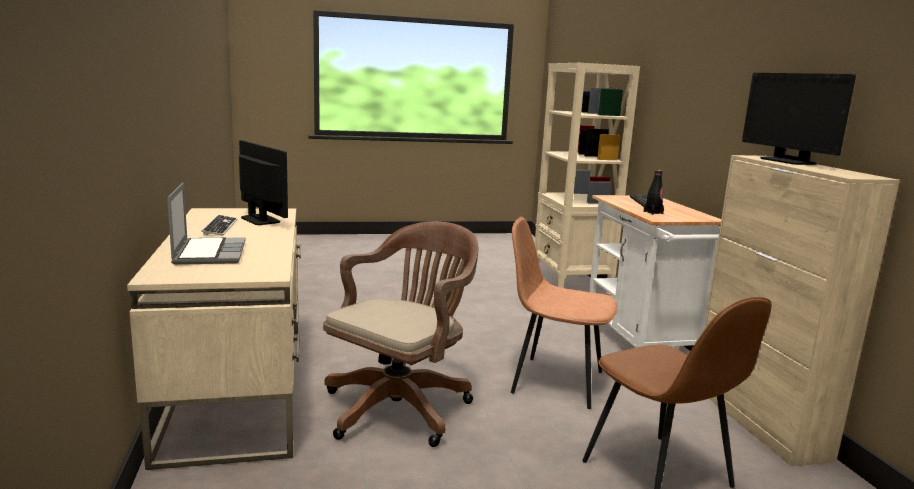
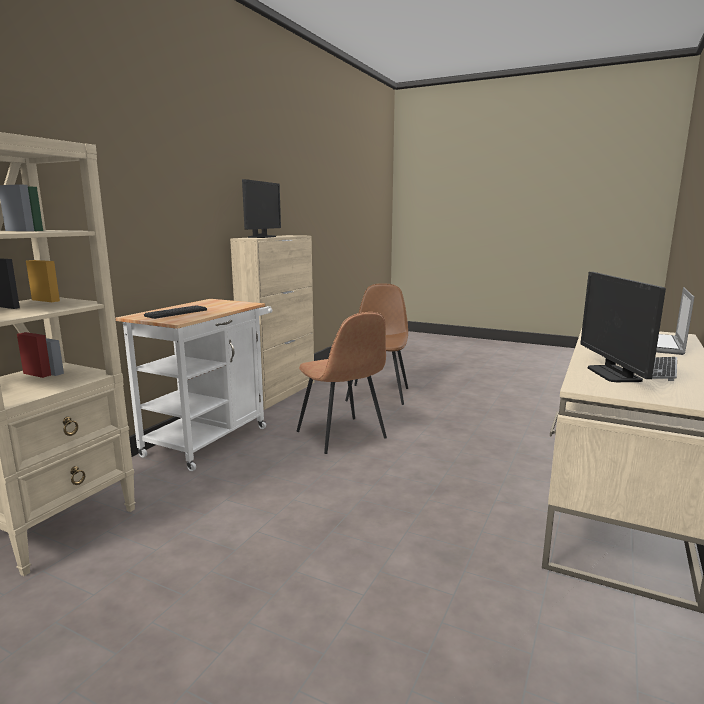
camera: 140 degrees left, 0 degrees up
brown office chair [323,222,478,447] -> none
black bottle [644,170,664,215] -> none

